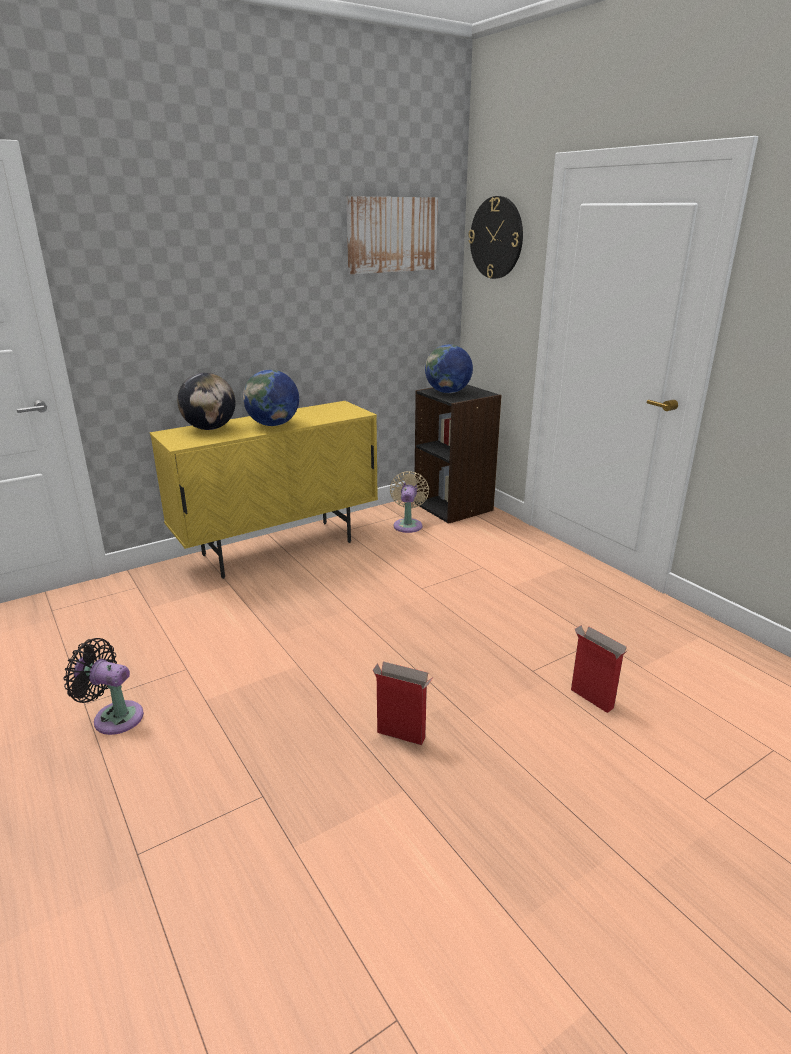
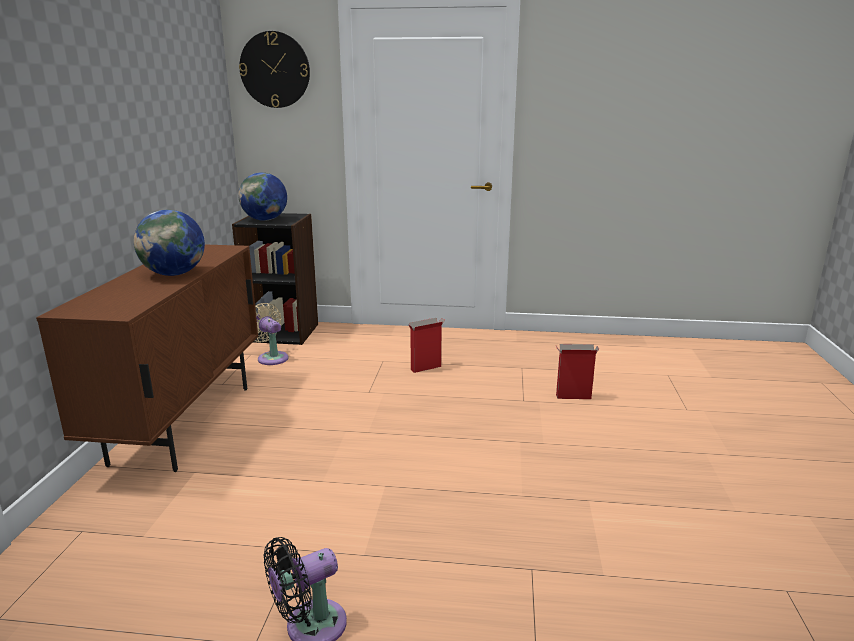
camera: 50 degrees left, 5 degrees down
yellow cabinet [150,401,378,579] -> brown cabinet [36,245,258,472]
globe [177,373,235,430] -> none
picture [346,196,438,274] -> none
cardboard box [373,661,433,745] -> cardboard box moved to [408,318,445,373]

